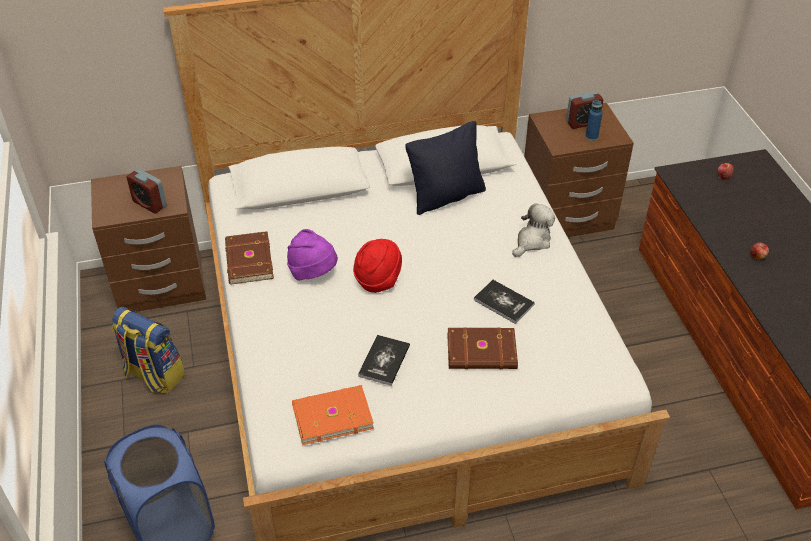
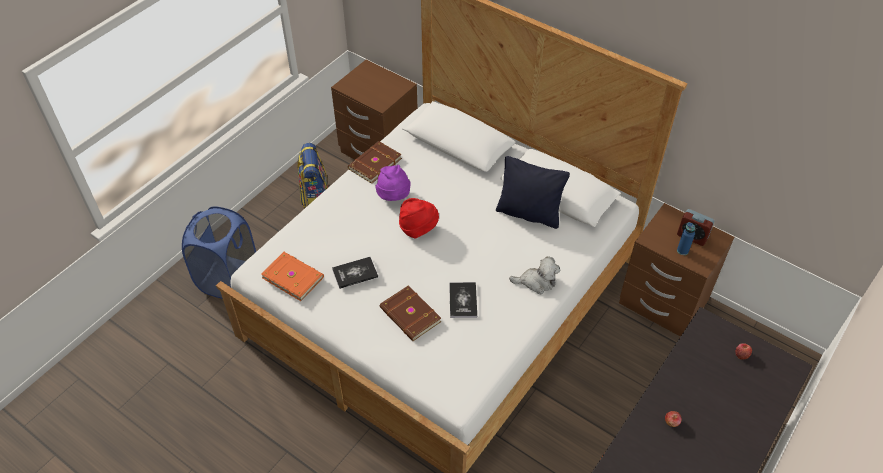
camera: 50 degrees right, 5 degrees up
alarm clock [126,169,167,214] -> none

